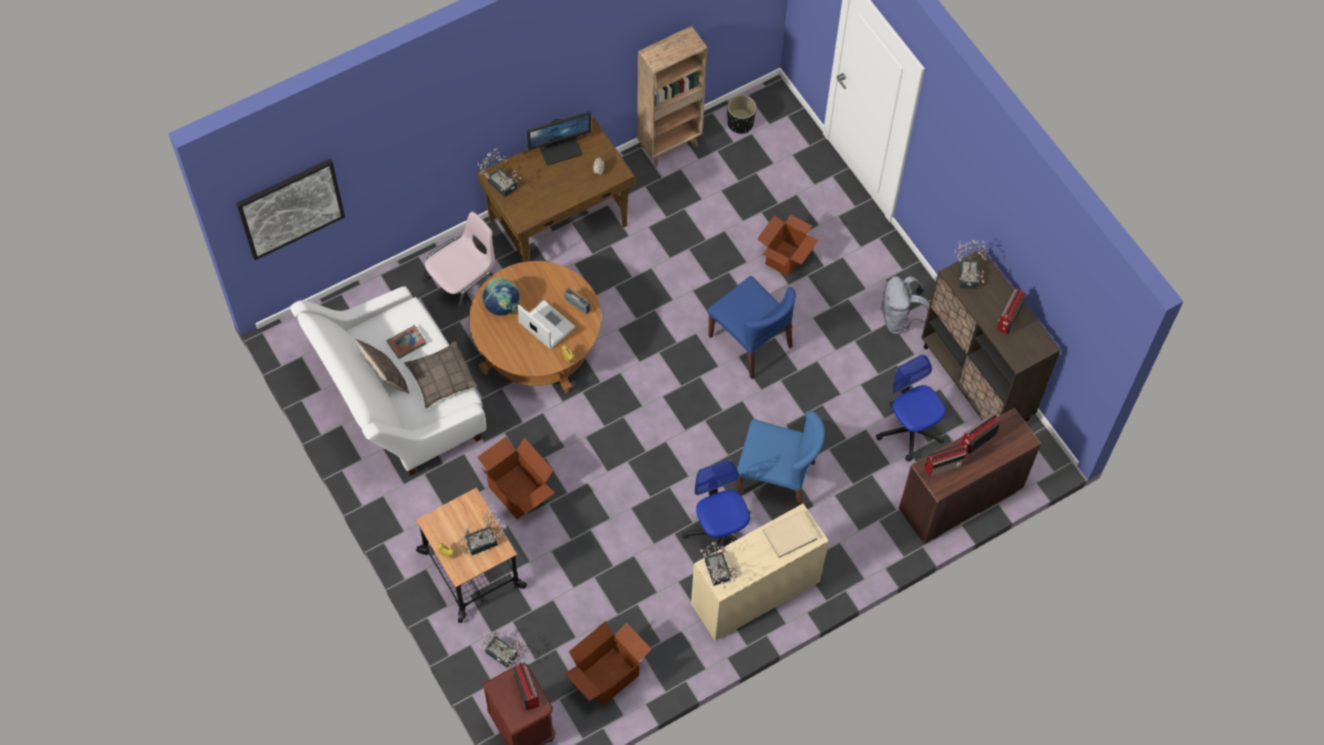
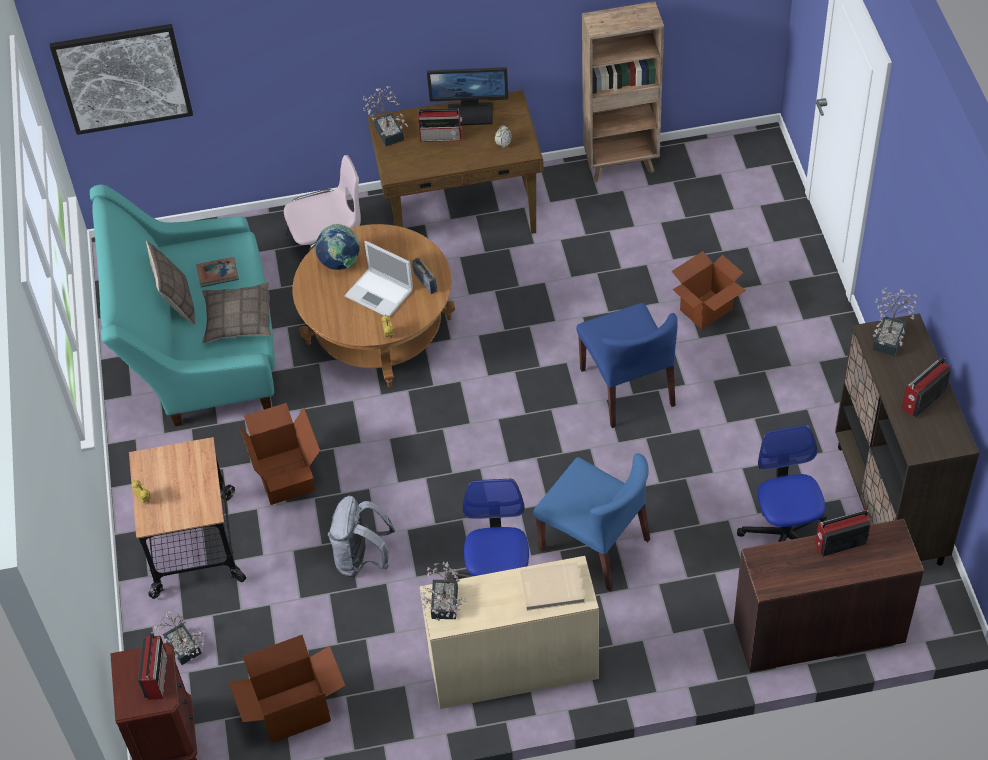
camera: 25 degrees right, 10 degrees down
white sofa [290,286,486,476] -> turquoise sofa [90,184,275,427]
potted plant [458,509,507,555] -> none
laptop [517,300,575,349] -> laptop turned 150 degrees clockwise [344,241,413,316]
black planter [727,95,756,134] -> none
grey backpack [880,276,930,334] -> grey backpack moved to [328,496,395,577]
radio [925,444,967,478] -> radio moved to [418,108,462,142]

